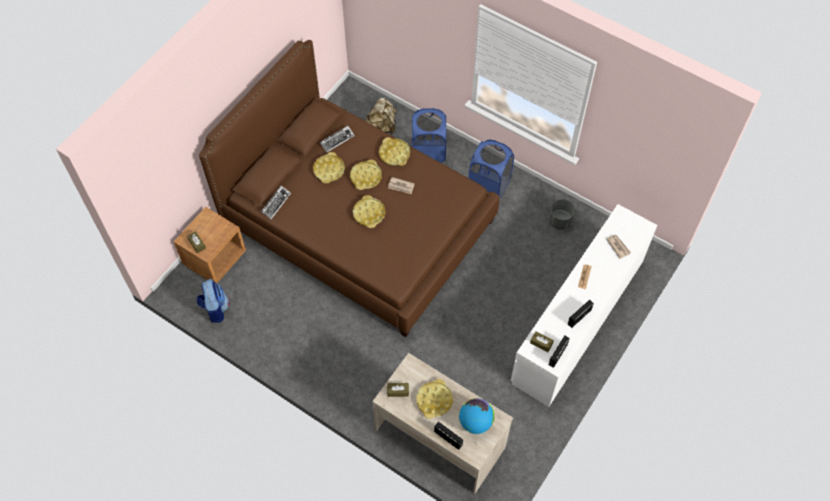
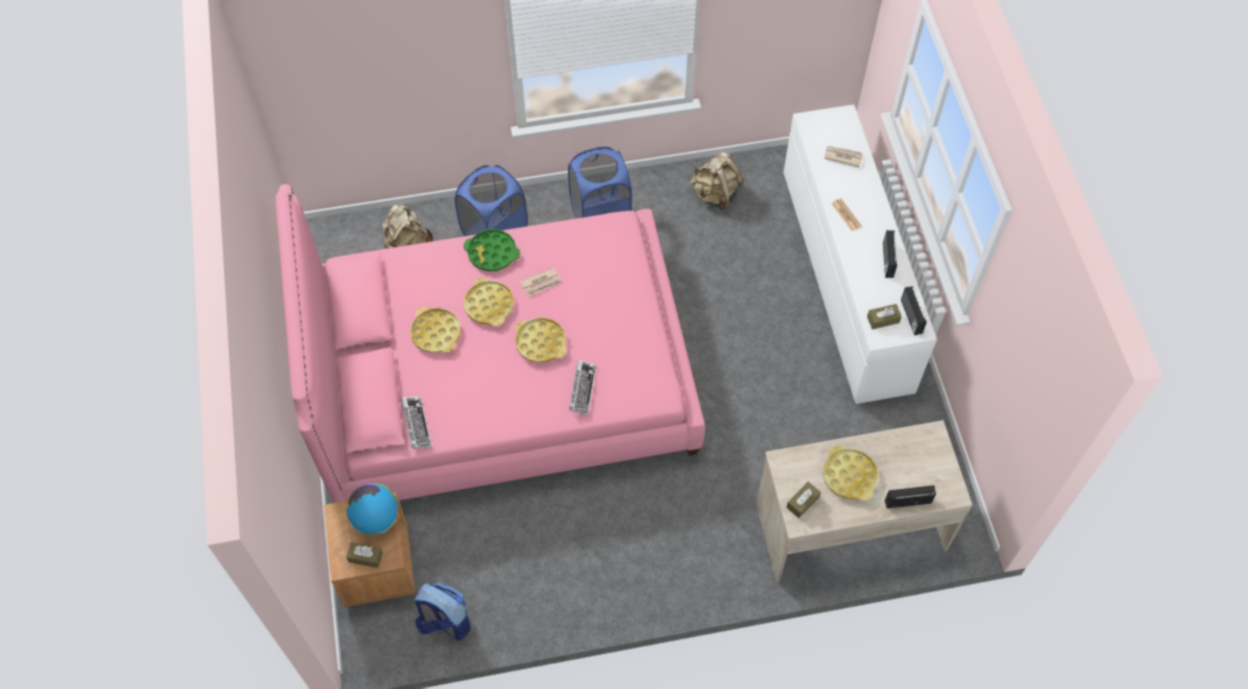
camera: 45 degrees left, 0 degrees up
brown bed [199,40,500,337] -> pink bed [276,184,705,503]
keyboard [320,126,355,153] -> keyboard moved to [569,359,597,416]
yellow tray [379,138,410,166] -> green tray [463,229,520,272]
globe [459,398,494,435] -> globe moved to [347,483,398,534]
grey planter [549,199,575,230] -> beige backpack [690,152,744,210]

